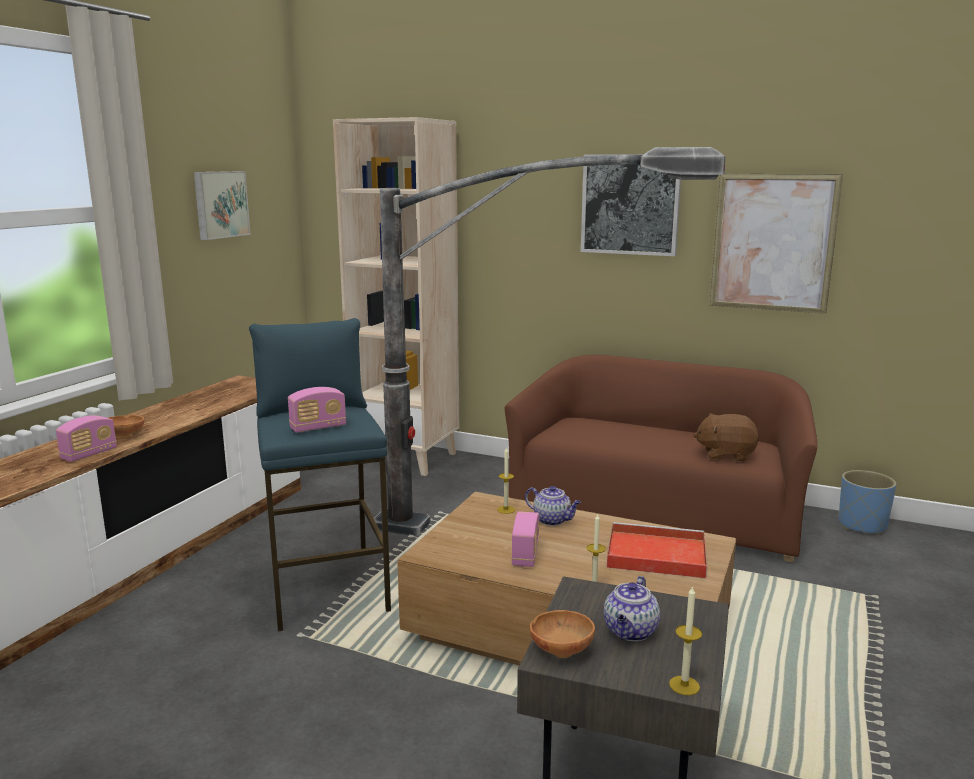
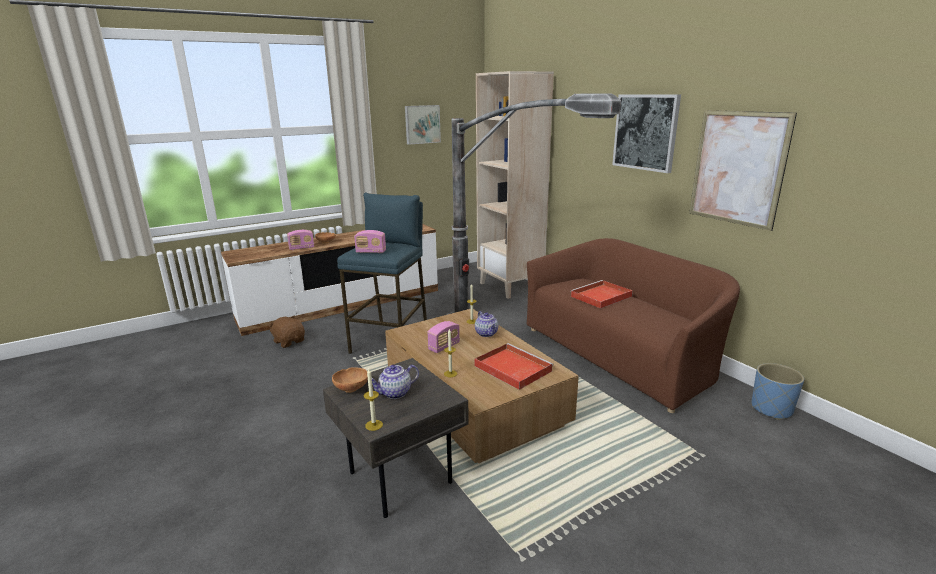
camera: 35 degrees right, 5 degrees up
brown plush toy [693,413,759,462] -> brown plush toy moved to [268,316,305,348]
none -> red tray [570,280,633,309]

